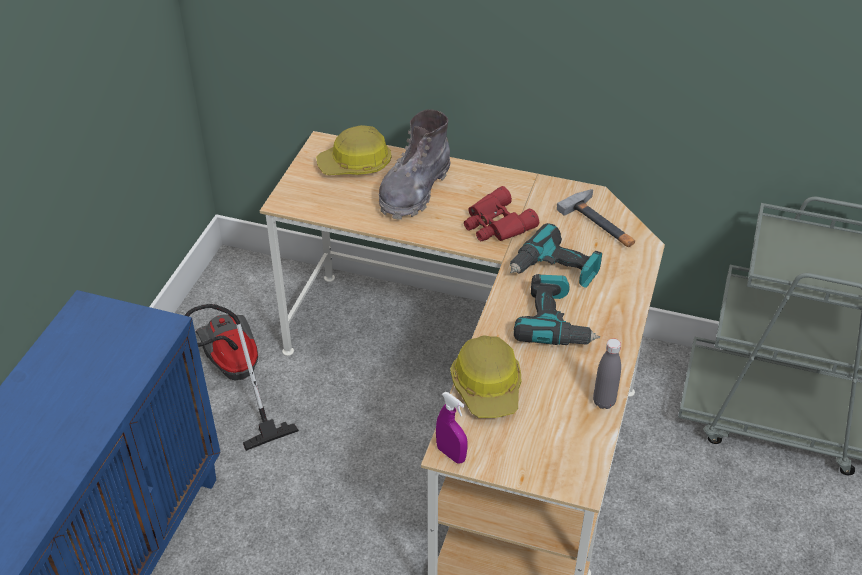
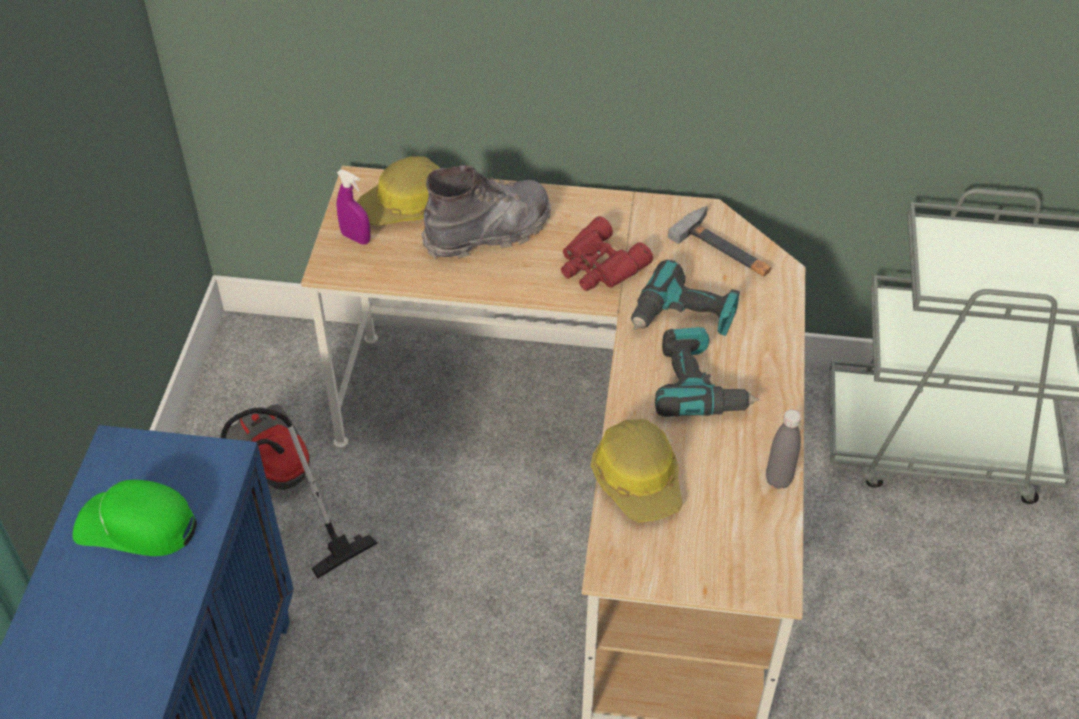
camera: 10 degrees left, 5 degrees up
grey boot [379,109,450,220] -> grey boot turned 135 degrees counterclockwise [421,165,551,259]
purple spray bottle [436,392,468,463] -> purple spray bottle moved to [337,170,371,245]
none -> green cap [72,480,197,556]

